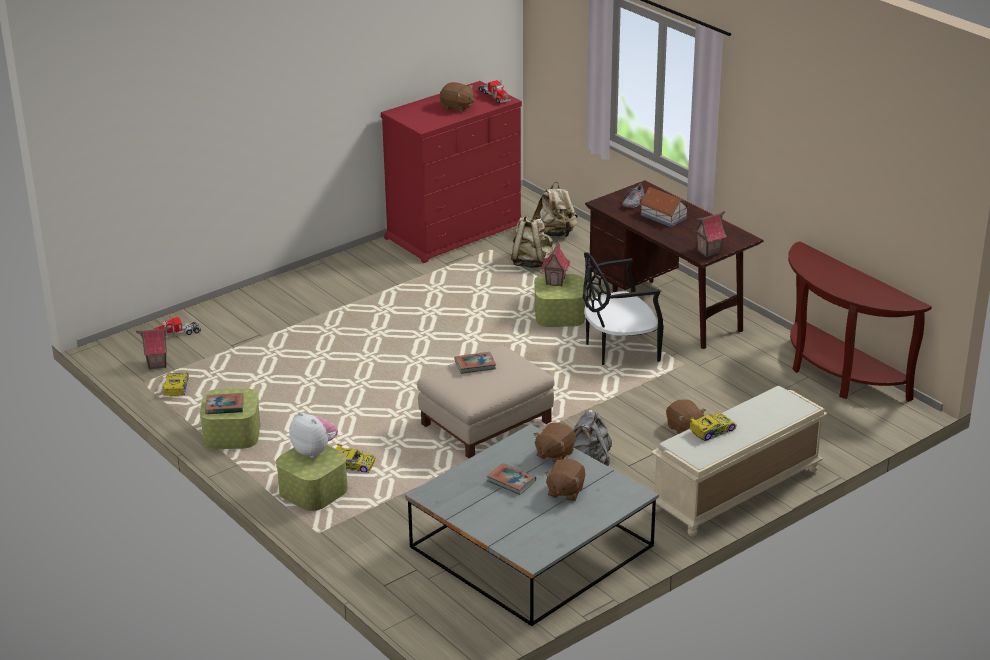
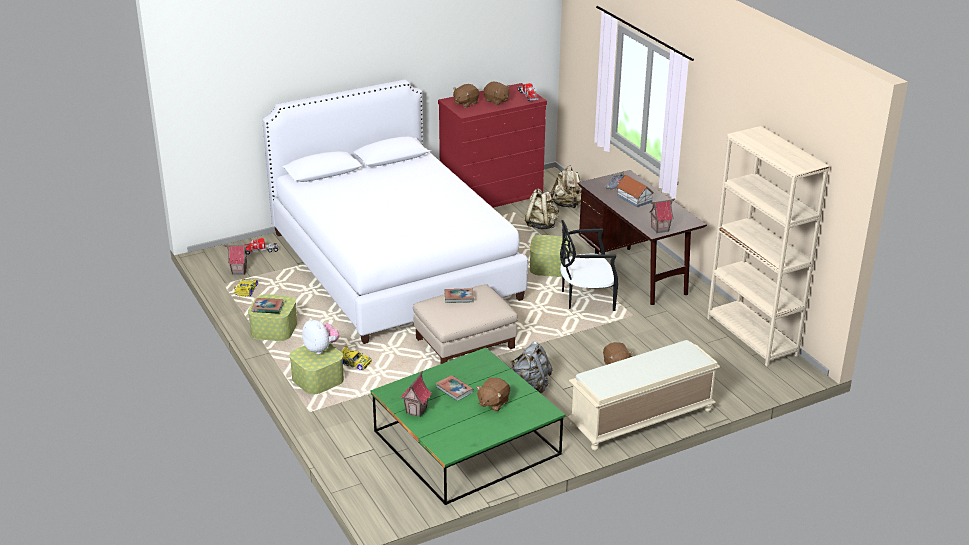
camera: 10 degrees right, 0 degrees up
grey coffee table [405,424,659,626] -> green coffee table [371,347,565,505]
brown plush toy [534,423,576,463] -> brown plush toy moved to [453,84,479,108]
toy house [541,240,570,287] -> toy house moved to [401,371,431,417]
toy car [690,413,737,441] -> none
brown console table [788,241,932,402] -> beige bookcase [707,126,830,367]
none -> white bed [262,79,528,344]

